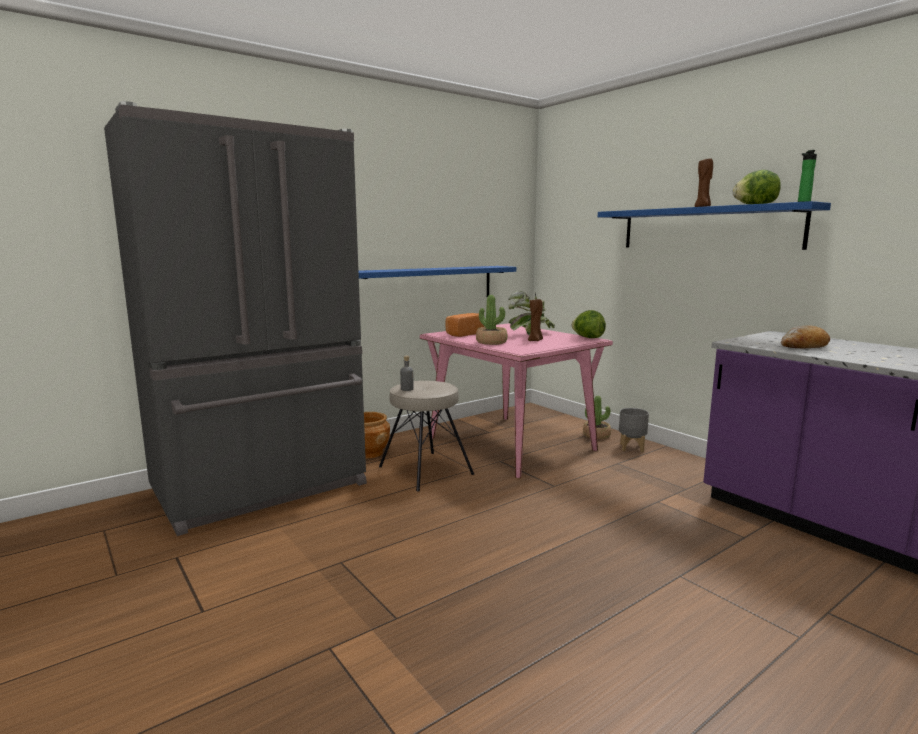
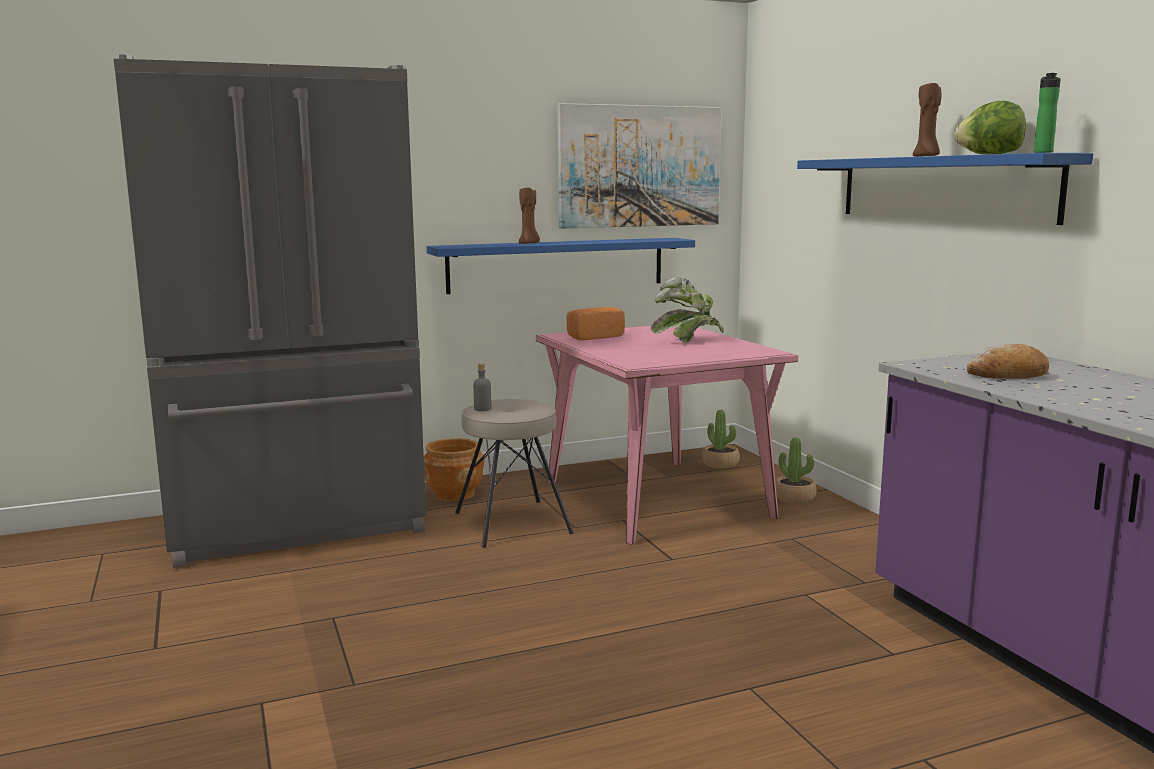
camera: 15 degrees right, 0 degrees up
potted plant [476,295,508,345] -> potted plant moved to [702,410,740,468]
brown candle [528,299,543,341] -> brown candle moved to [519,188,540,244]
lettuce [571,310,606,338] -> none
grey planter [619,408,649,452] -> none
none -> picture [557,103,722,229]

